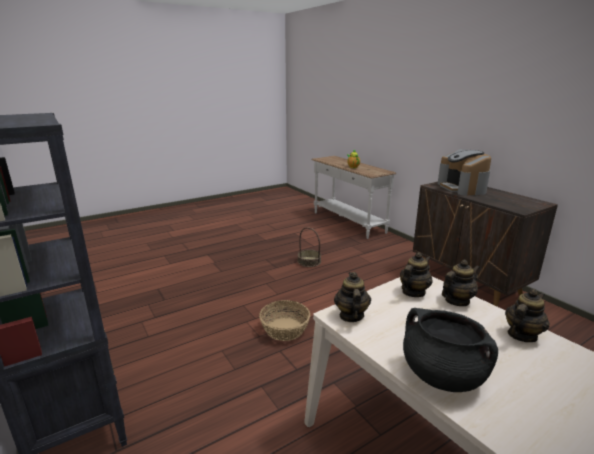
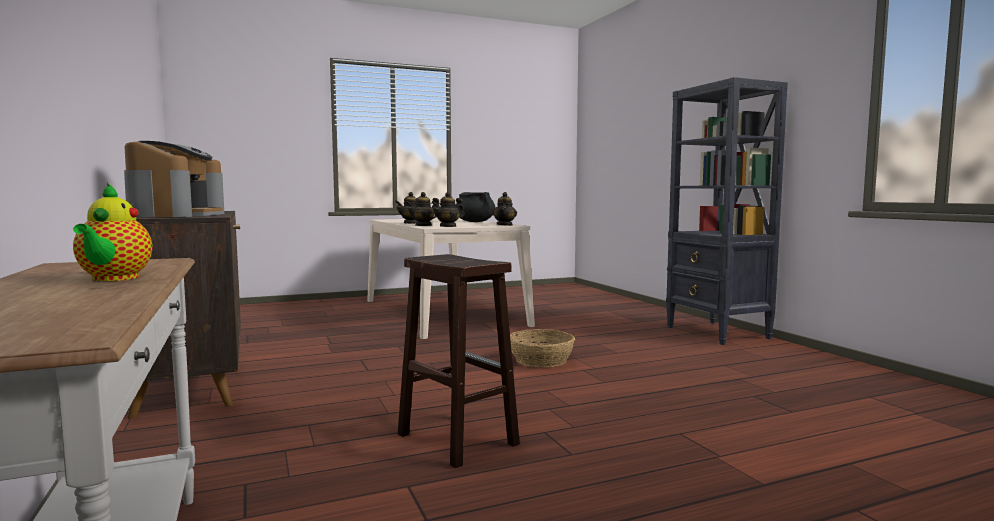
camera: 170 degrees left, 15 degrees down
basket [298,227,321,267] -> brown stool [398,254,520,468]

